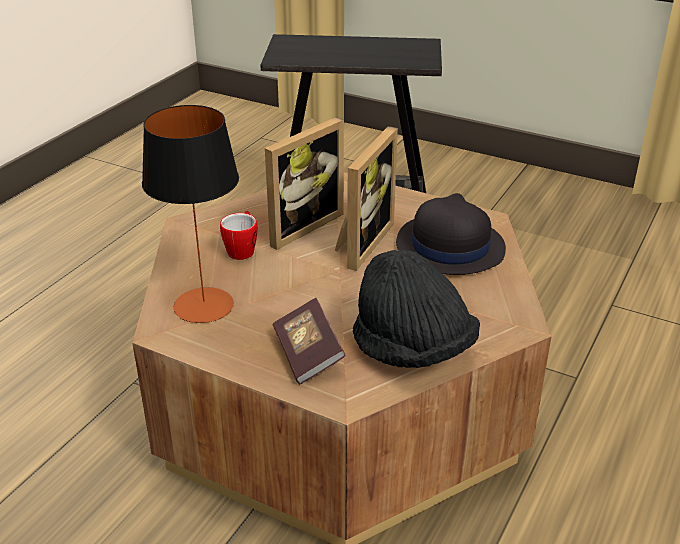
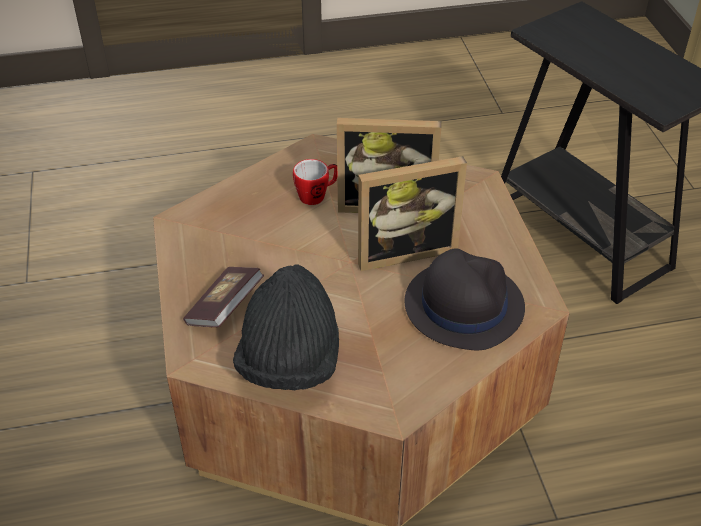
camera: 50 degrees right, 10 degrees up
table lamp [142,105,239,323] -> none

